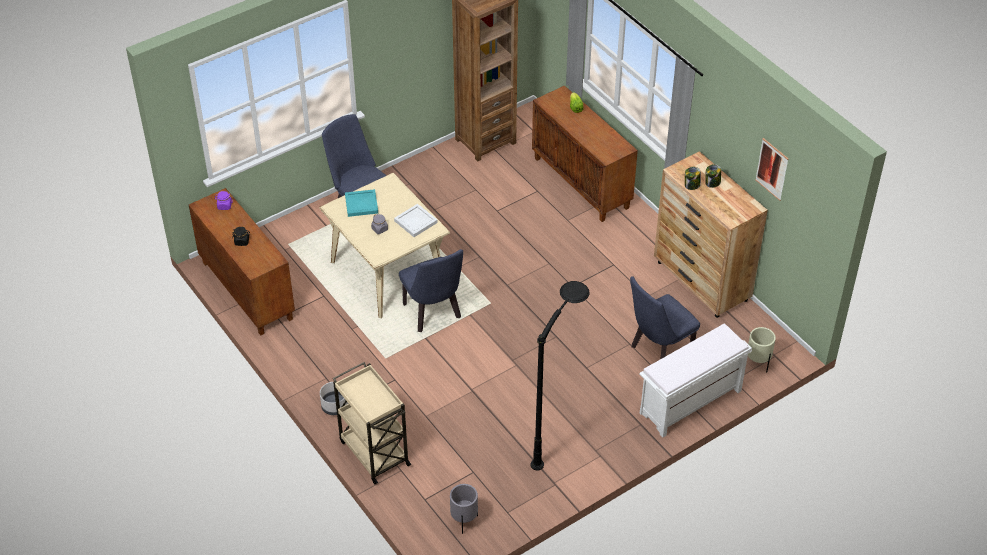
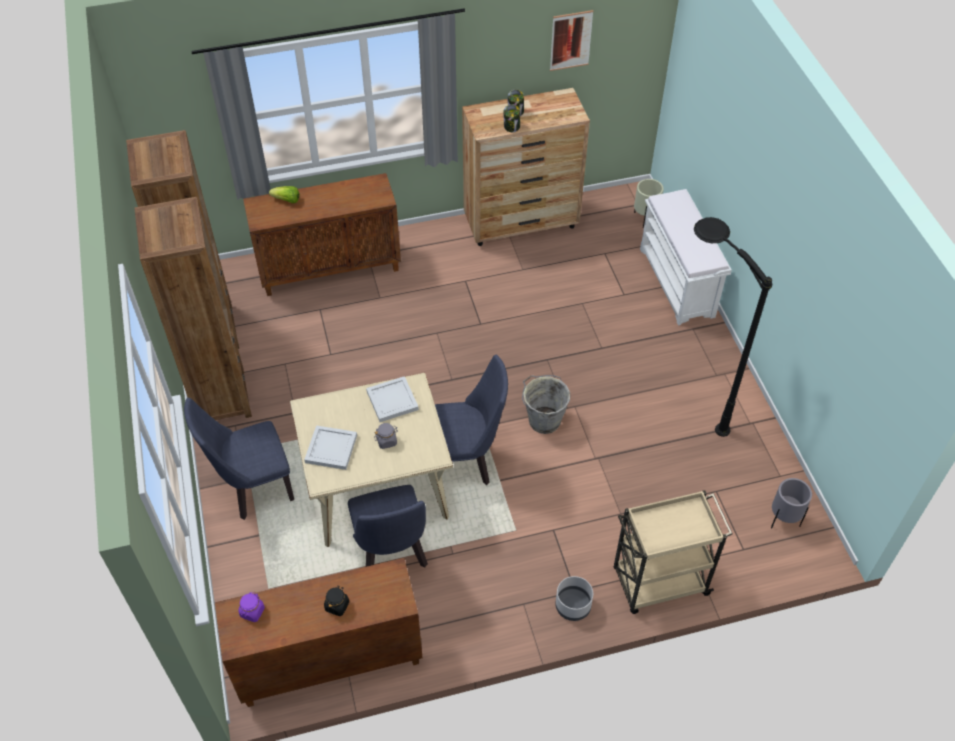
camera: 70 degrees left, 5 degrees up
turquoise tray [345,189,378,217] -> white tray [304,425,357,470]
blue chair [630,276,700,359] -> blue chair moved to [348,485,428,567]
none -> brown bookcase [134,197,252,420]
none -> grey bucket [522,375,570,434]

